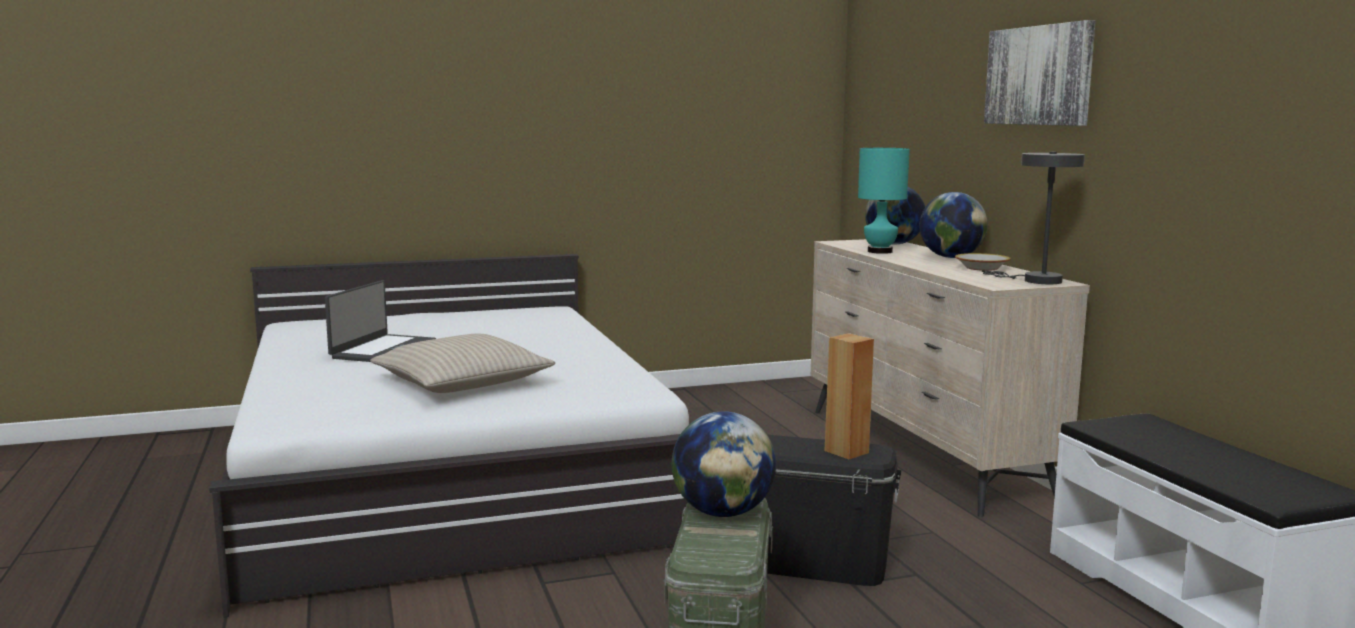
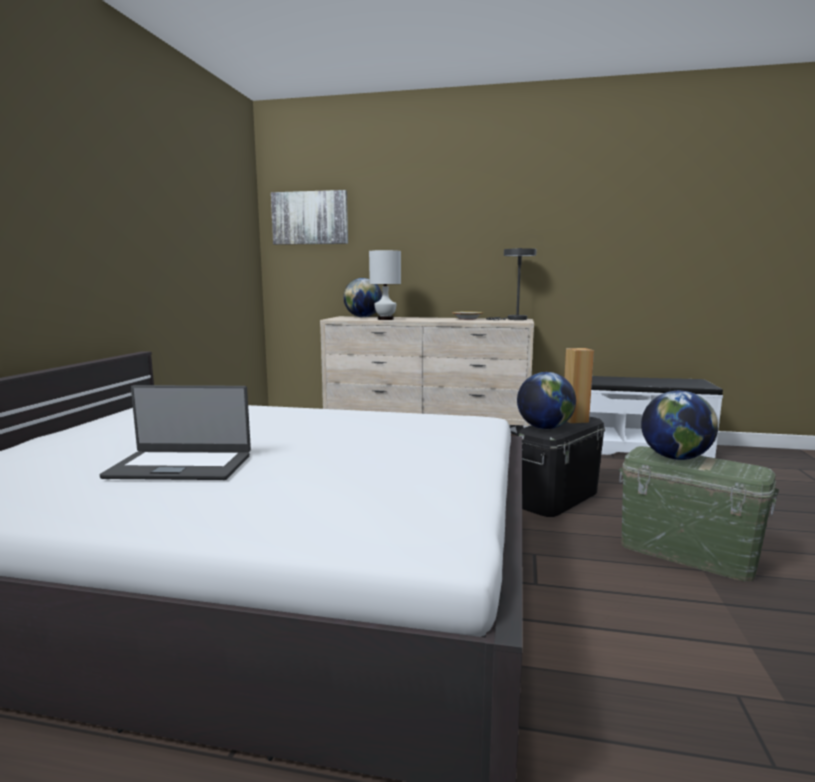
camera: 60 degrees left, 0 degrees up
laptop [325,280,436,362] -> laptop turned 135 degrees clockwise [100,385,251,480]
beige pillow [370,334,555,393] -> none
turquoise table lamp [858,148,910,254] -> white table lamp [369,250,401,320]
globe [919,192,988,258] -> globe moved to [517,372,576,429]
picture [984,20,1096,126] -> picture moved to [271,190,348,245]

